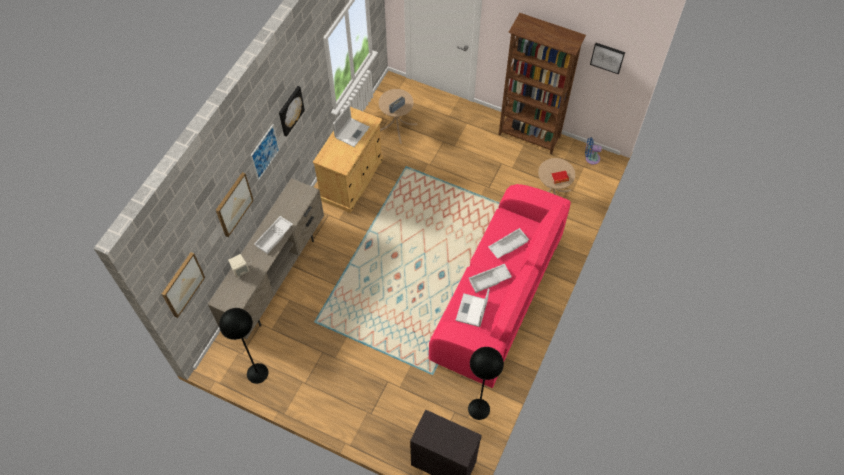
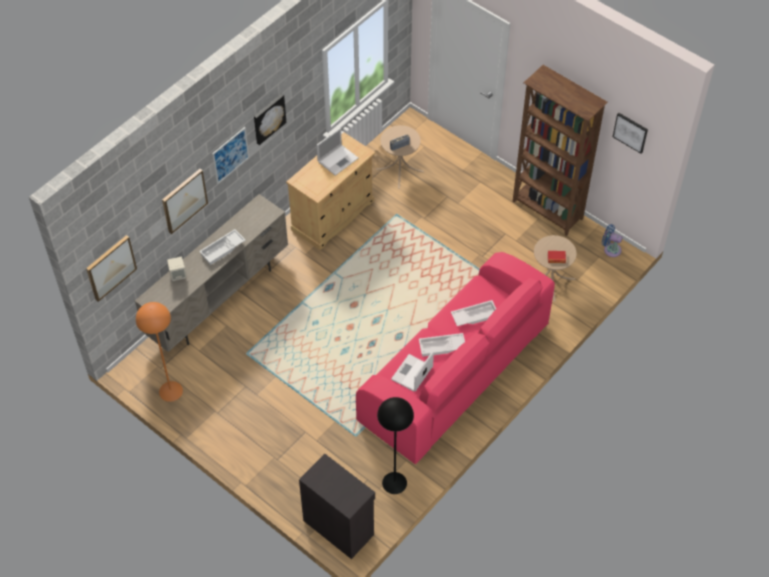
camera: 15 degrees right, 5 degrees down
black floor lamp [219,308,268,384] -> orange floor lamp [136,302,183,402]

